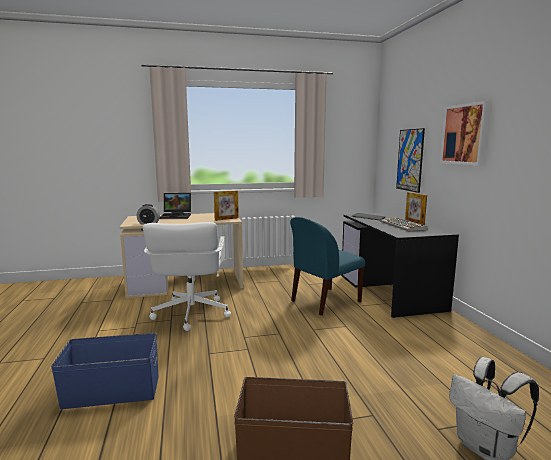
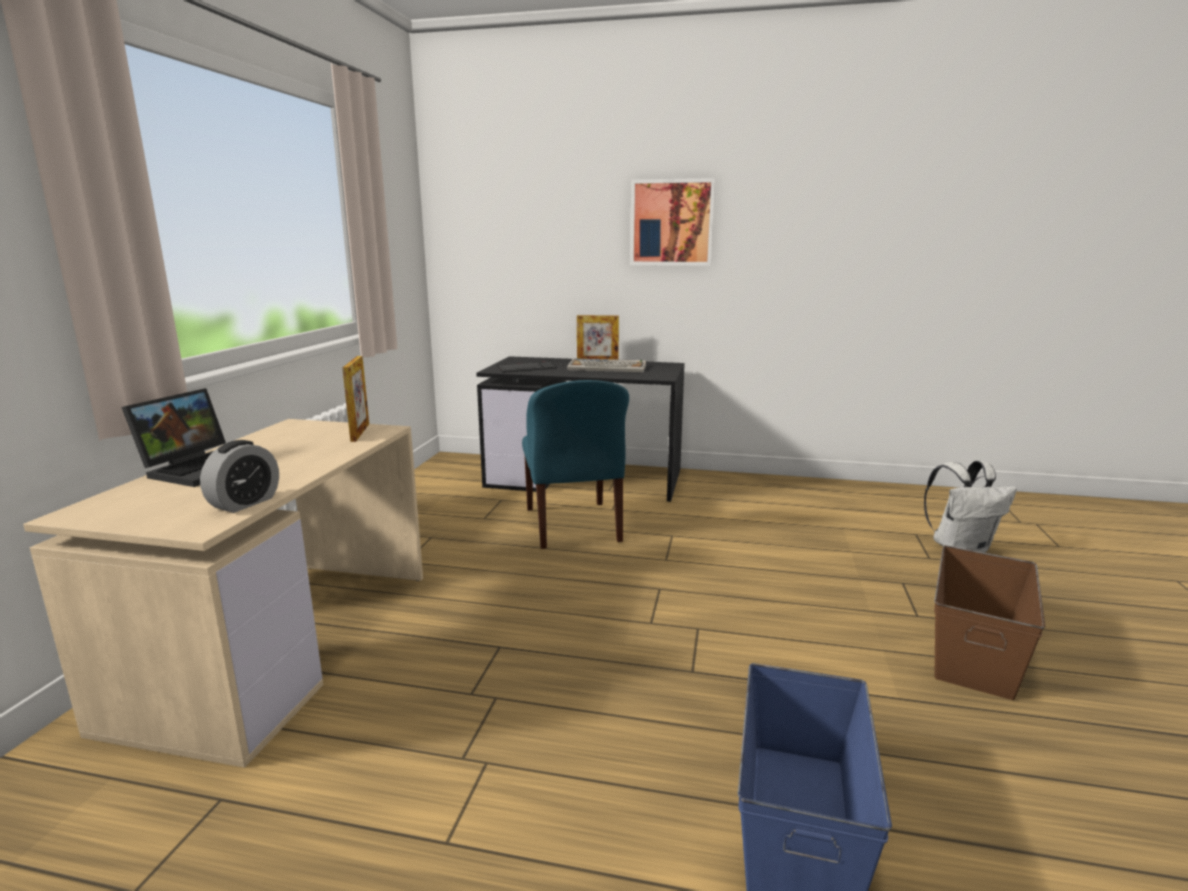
camera: 65 degrees left, 5 degrees up
white office chair [143,222,231,331] -> none
picture [396,128,425,193] -> none

